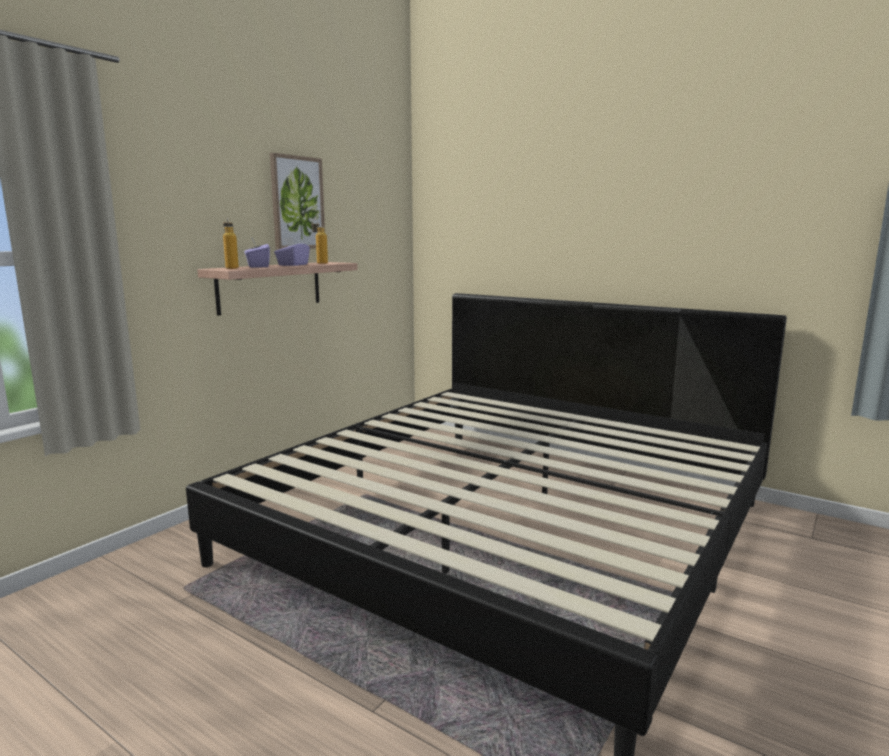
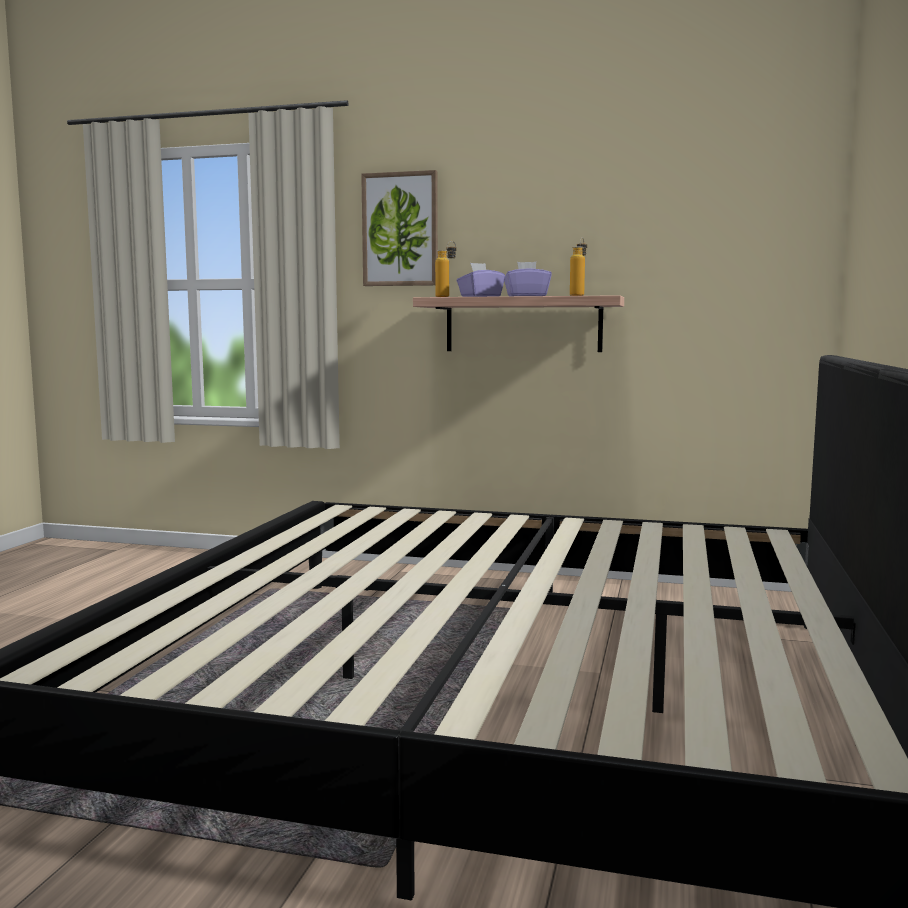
camera: 70 degrees right, 5 degrees down
picture [270,153,325,250] -> picture moved to [361,170,438,286]

